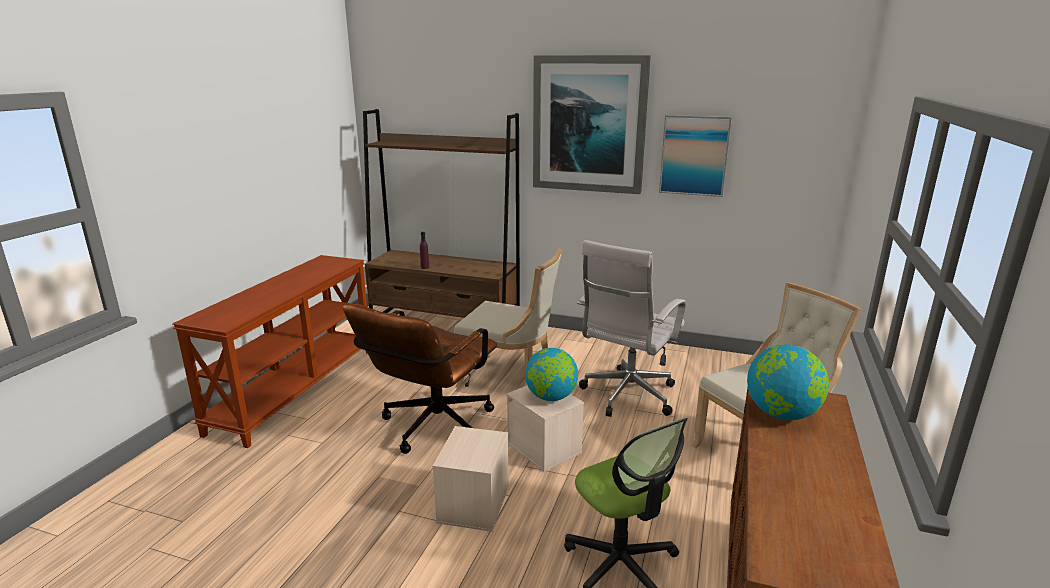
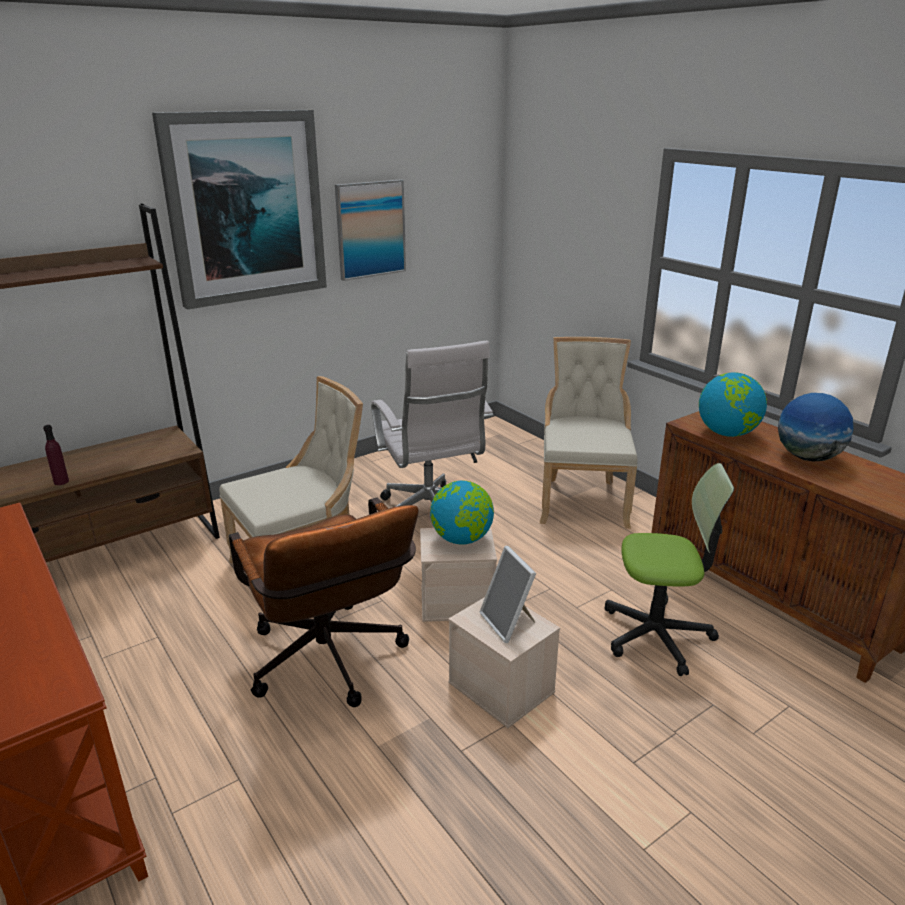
camera: 55 degrees left, 5 degrees up
none -> picture frame [480,546,536,643]
none -> globe [778,393,853,462]

